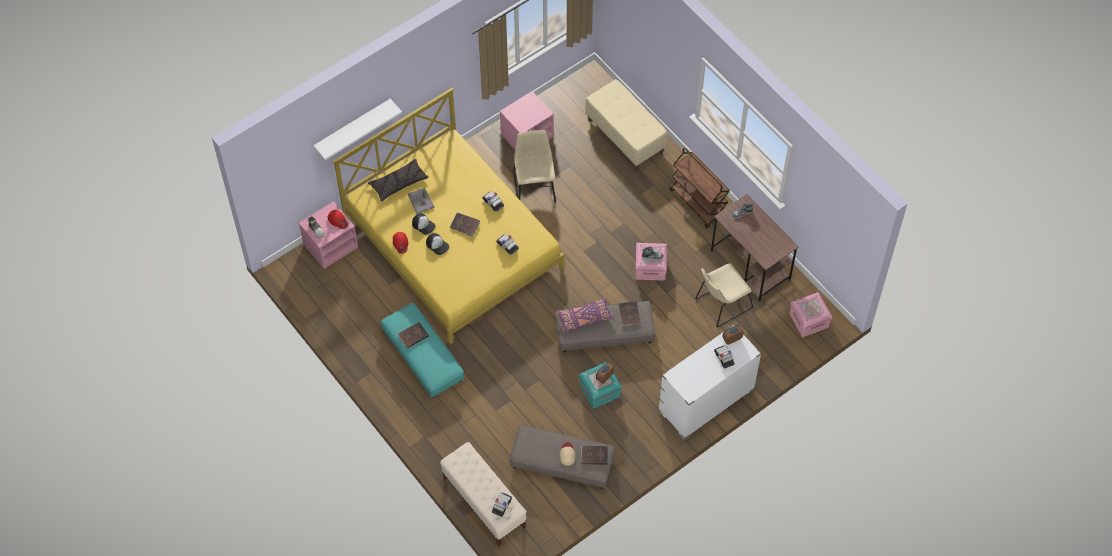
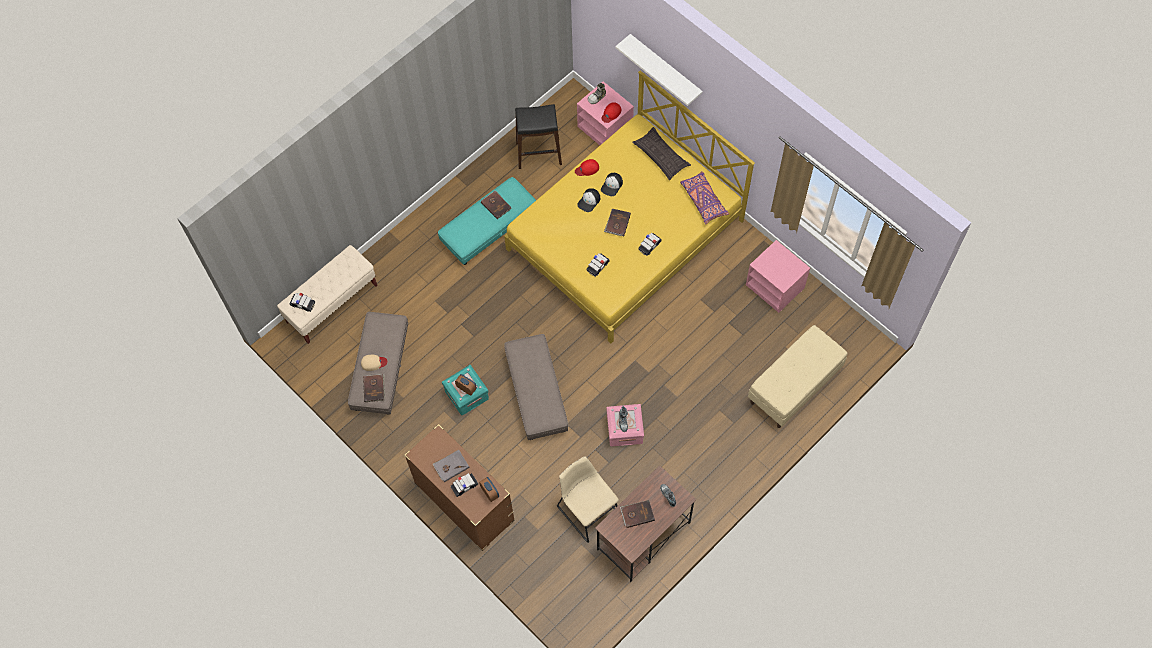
camera: 85 degrees right, 5 degrees up
grey book [408,188,434,214] -> grey book moved to [433,450,470,482]
beige chair [513,130,556,203] -> none
purple pillow [555,297,614,333] -> purple pillow moved to [680,171,729,225]
brown book [618,301,641,326] -> brown book moved to [620,500,655,528]
white dresser [658,325,761,439] -> brown dresser [404,424,515,551]
brown cart [669,147,730,229] -> none
pink storage box [790,292,833,337] -> none
none -> black stool [515,104,562,169]

